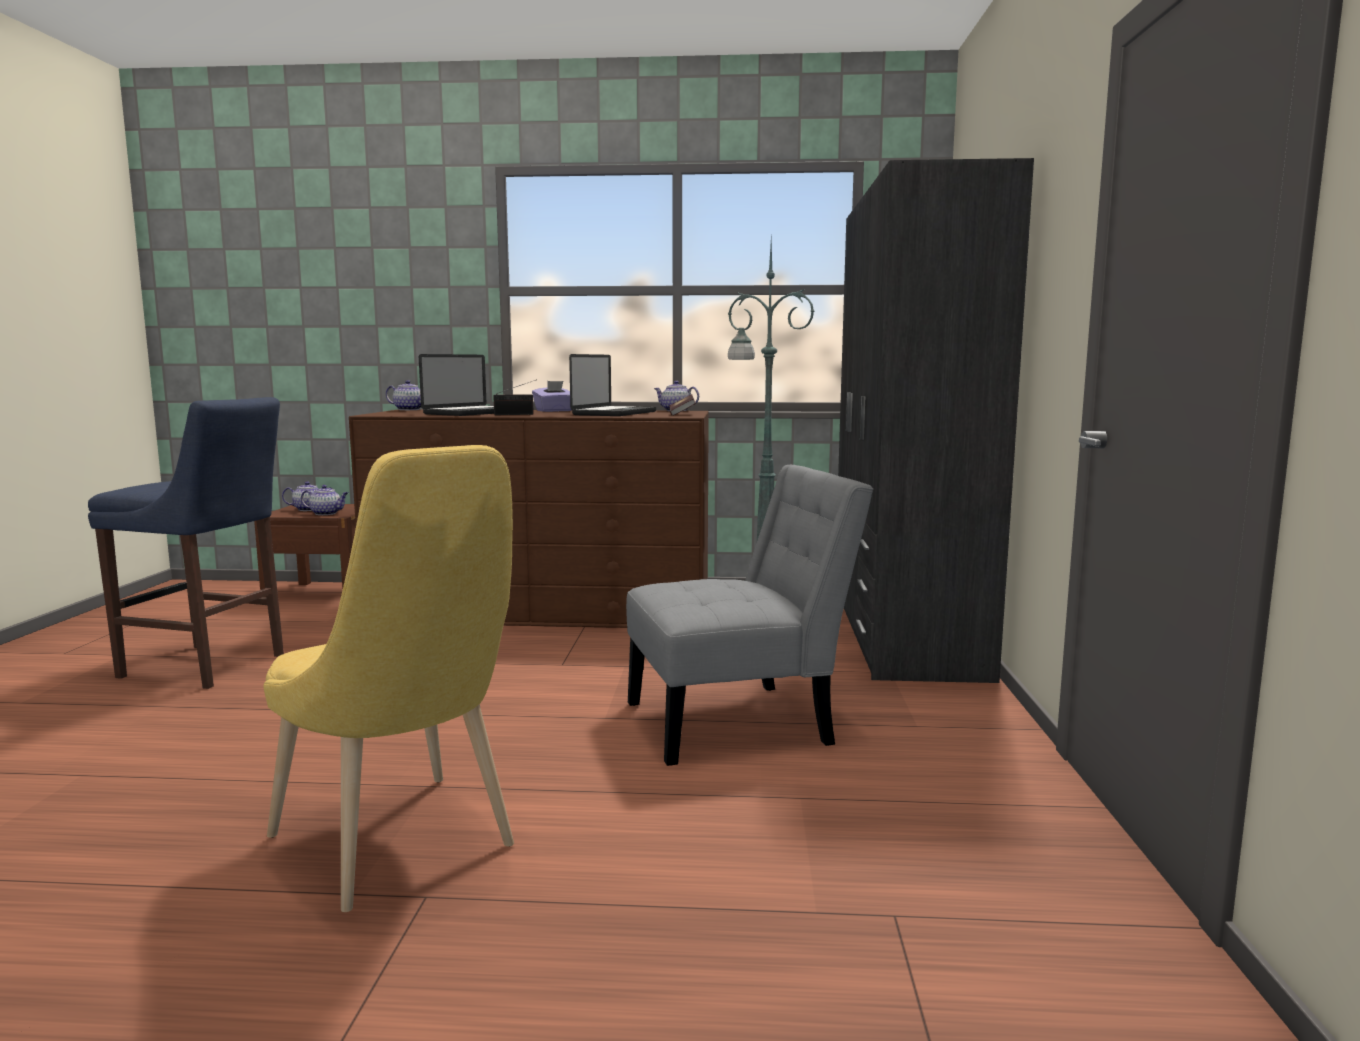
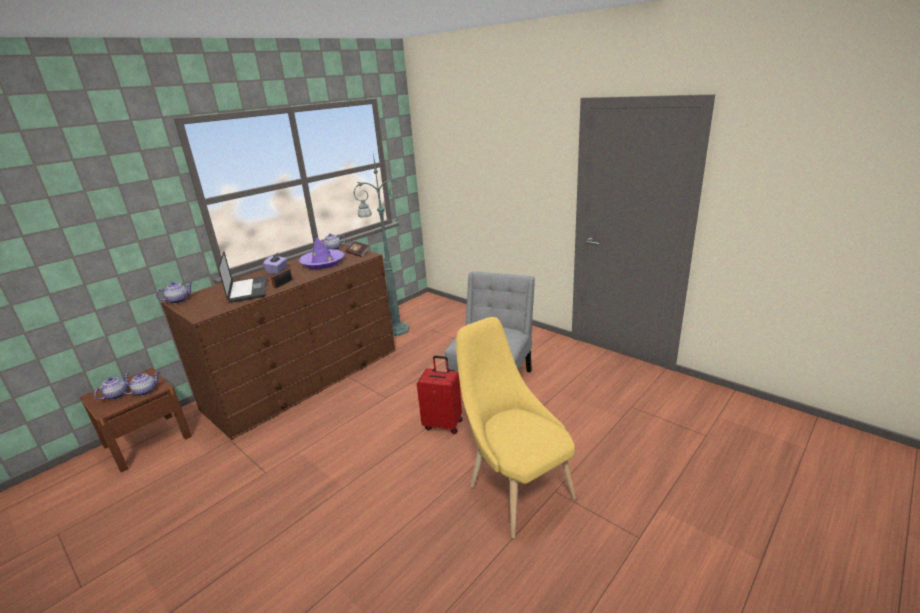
camera: 50 degrees left, 15 degrees up
blue stool [88,397,284,689] -> none
yellow chair [263,445,514,912] -> yellow chair turned 120 degrees counterclockwise [456,317,576,538]
laptop [569,354,656,416] -> purple hat [299,238,344,269]
grey wardrobe [838,158,1034,683] -> none
none -> red suitcase [417,356,463,434]

